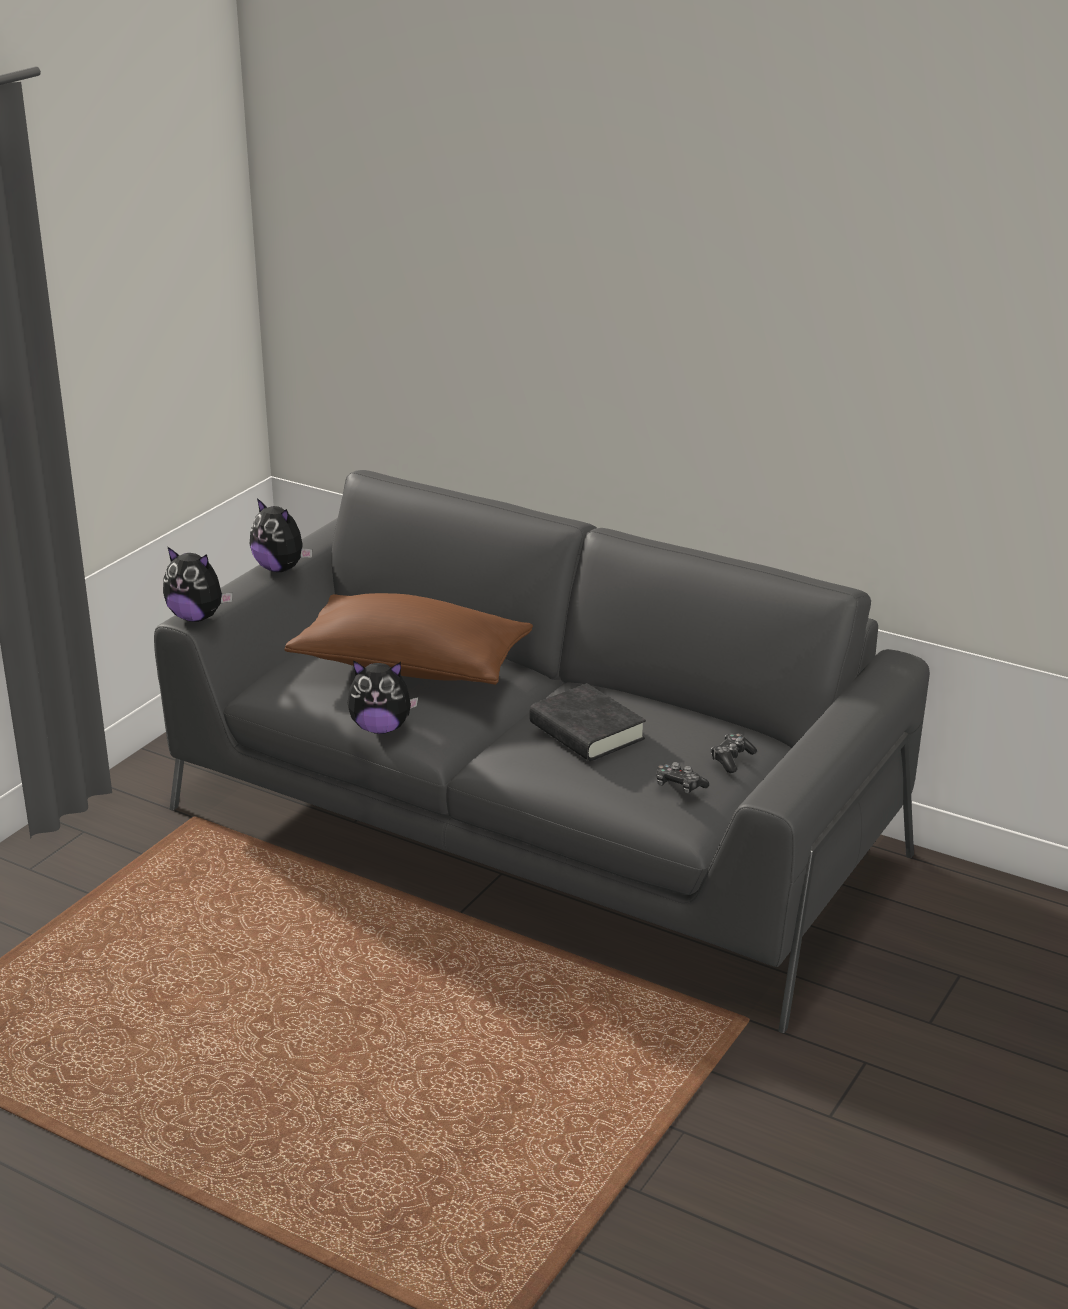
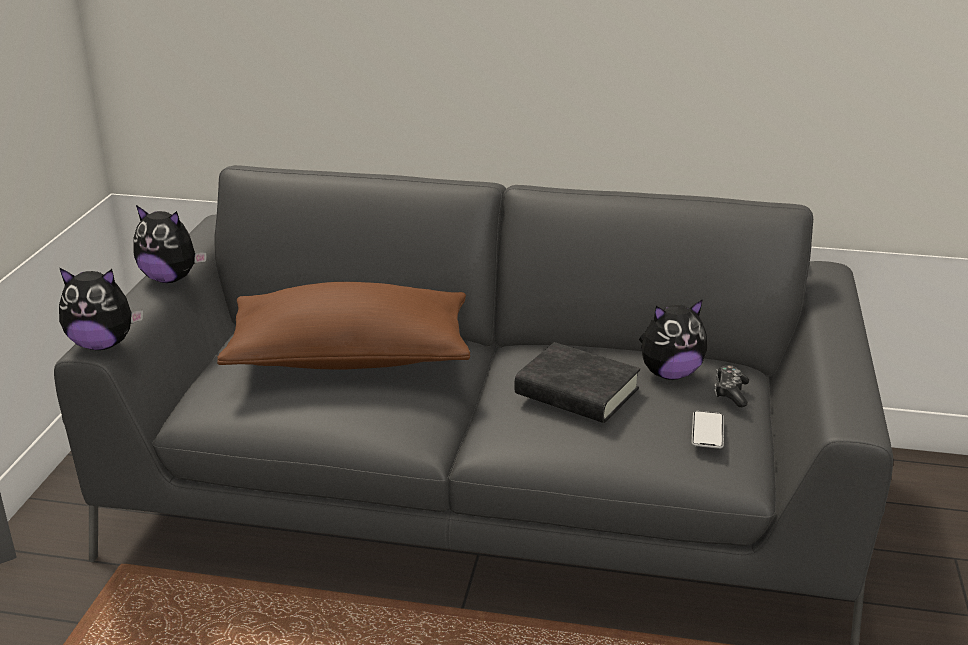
camera: 20 degrees left, 0 degrees up
plush toy [348,661,418,734] -> plush toy moved to [639,299,707,380]
game controller [656,762,709,794] -> phone [691,411,724,449]

